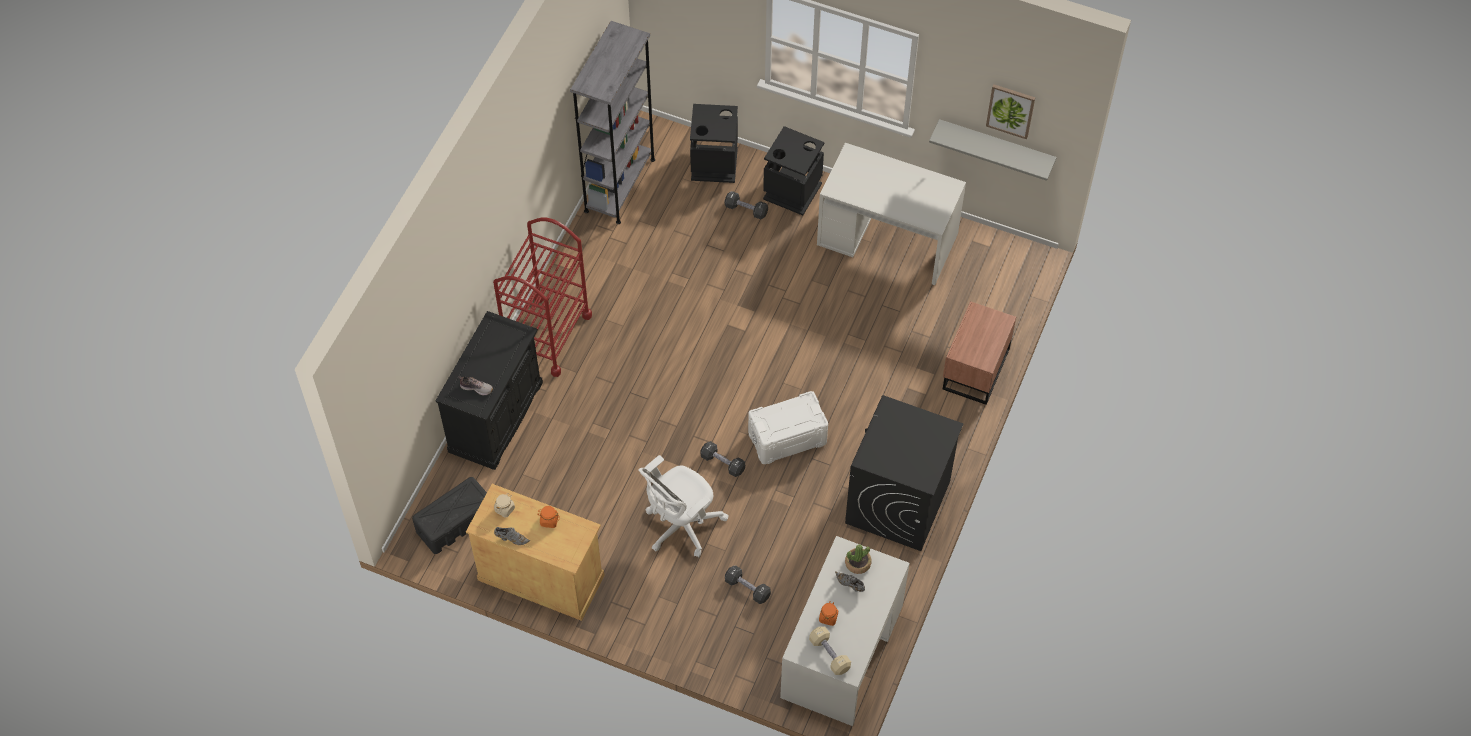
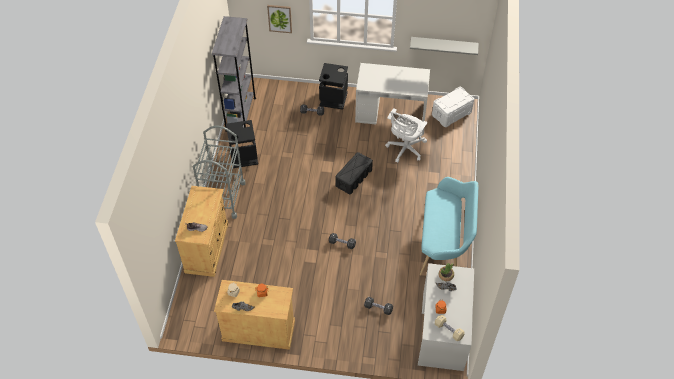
camera: 15 degrees left, 5 degrees down
black storage box [412,477,487,554] -> black storage box moved to [336,152,373,194]
black cabinet [435,311,543,470] -> beige cabinet [175,186,229,277]
red cart [493,217,592,377] -> grey cart [193,126,246,219]
white office chair [638,455,729,557] -> white office chair moved to [385,108,428,163]
black trash can [690,104,738,183] -> black trash can moved to [226,120,258,168]
white storage box [748,391,828,464] -> white storage box moved to [432,87,474,127]
black washing machine [845,395,963,551] -> turquoise bench [420,177,478,275]
brown nightstand [943,301,1016,405] -> none
picture [986,84,1035,139] -> picture moved to [267,5,292,33]

